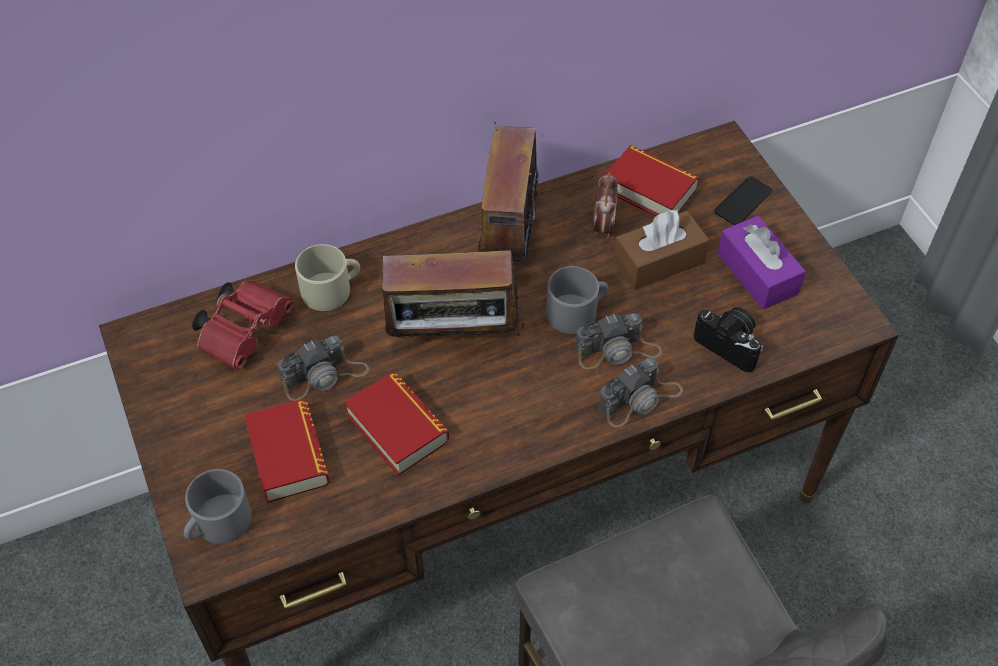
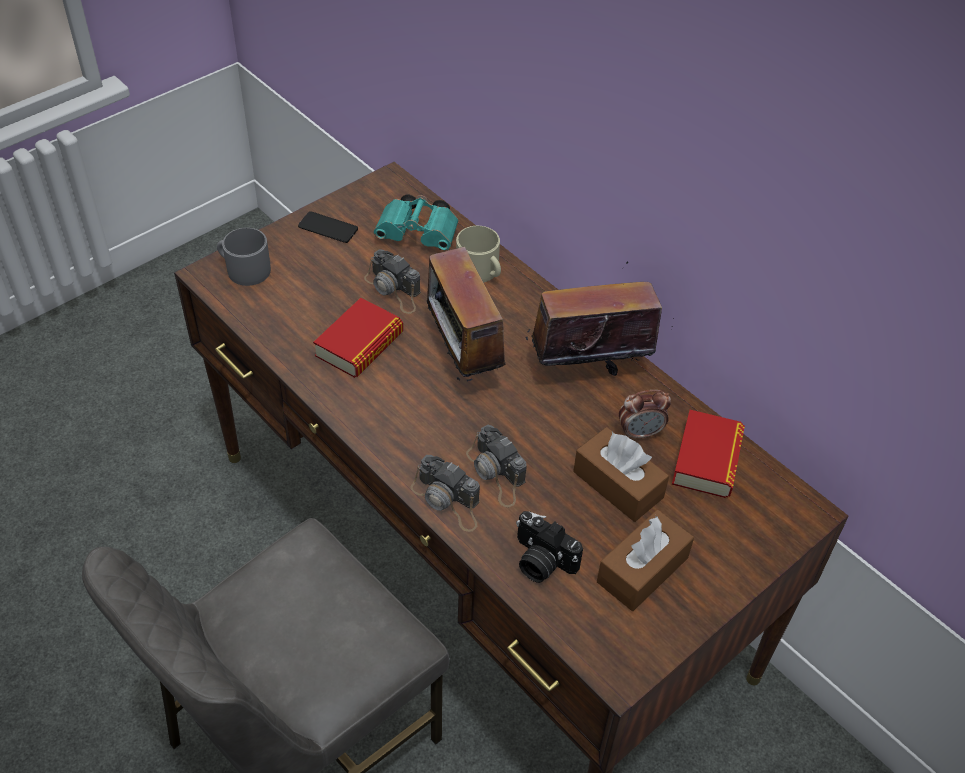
camera: 70 degrees right, 5 degrees down
red binoculars [192,280,294,369] -> turquoise binoculars [374,195,459,250]
book [244,399,330,503] -> none
grey mug [546,266,609,334] -> none
camera [694,307,763,372] -> camera turned 105 degrees clockwise [516,511,583,583]
phone [714,176,772,225] -> phone moved to [298,211,358,243]
purple tissue box [717,216,806,310] -> brown tissue box [597,510,694,611]

